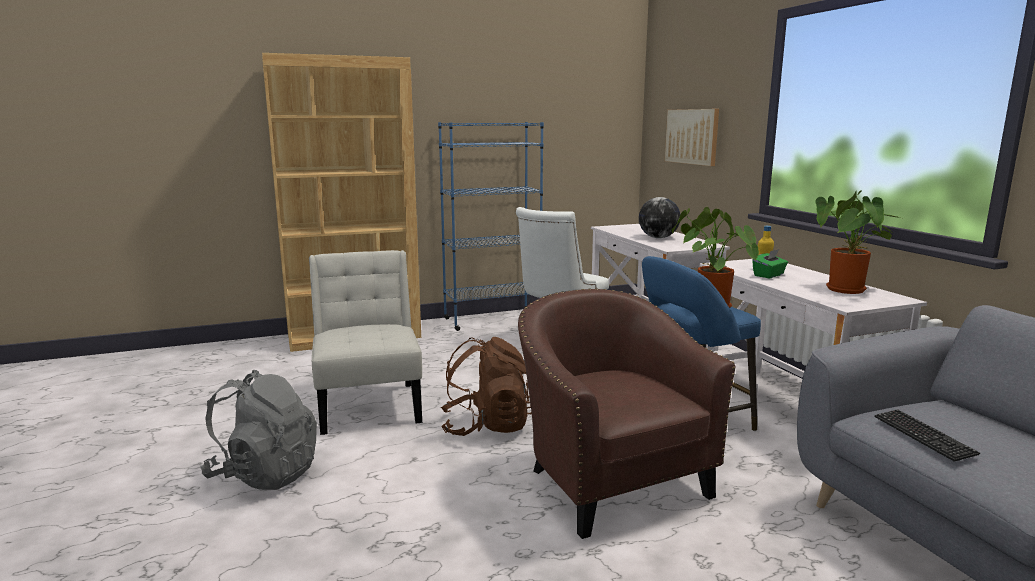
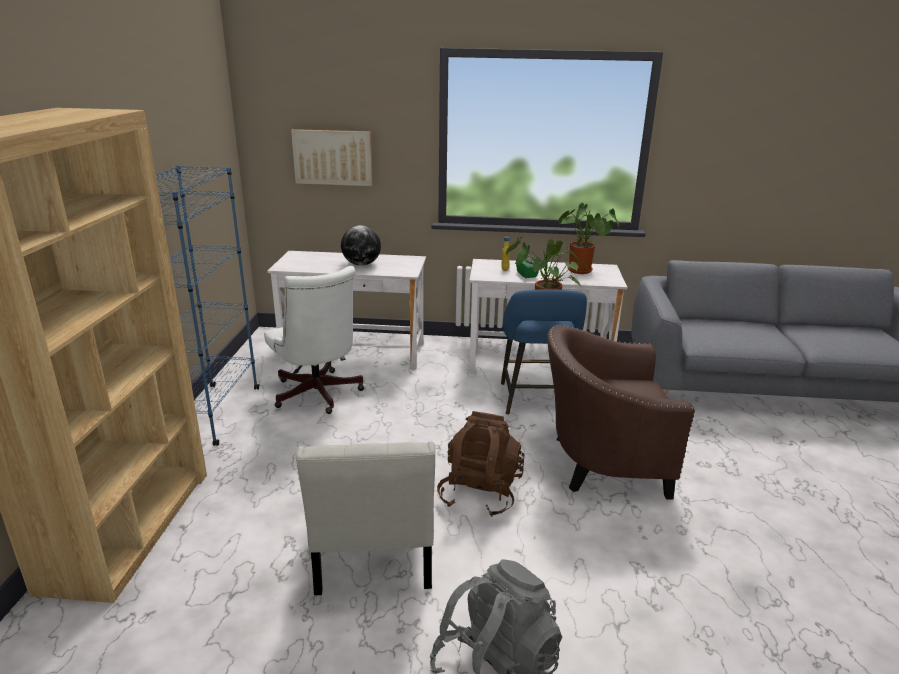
camera: 65 degrees left, 10 degrees up
white chair [309,250,422,435] -> white chair turned 105 degrees counterclockwise [295,441,436,595]
keyboard [875,409,980,462] -> none

